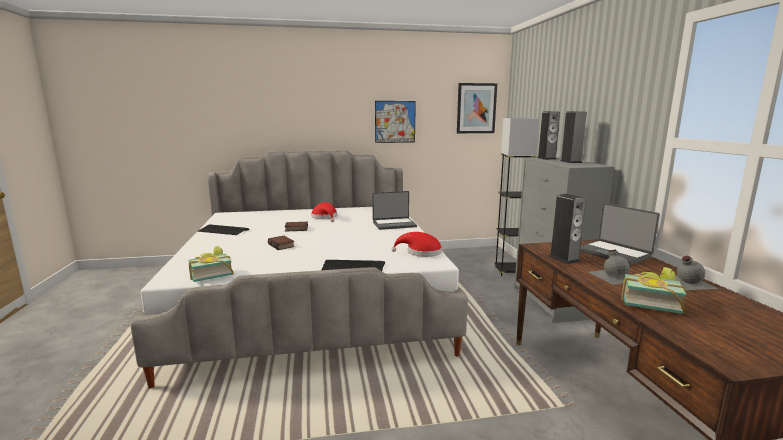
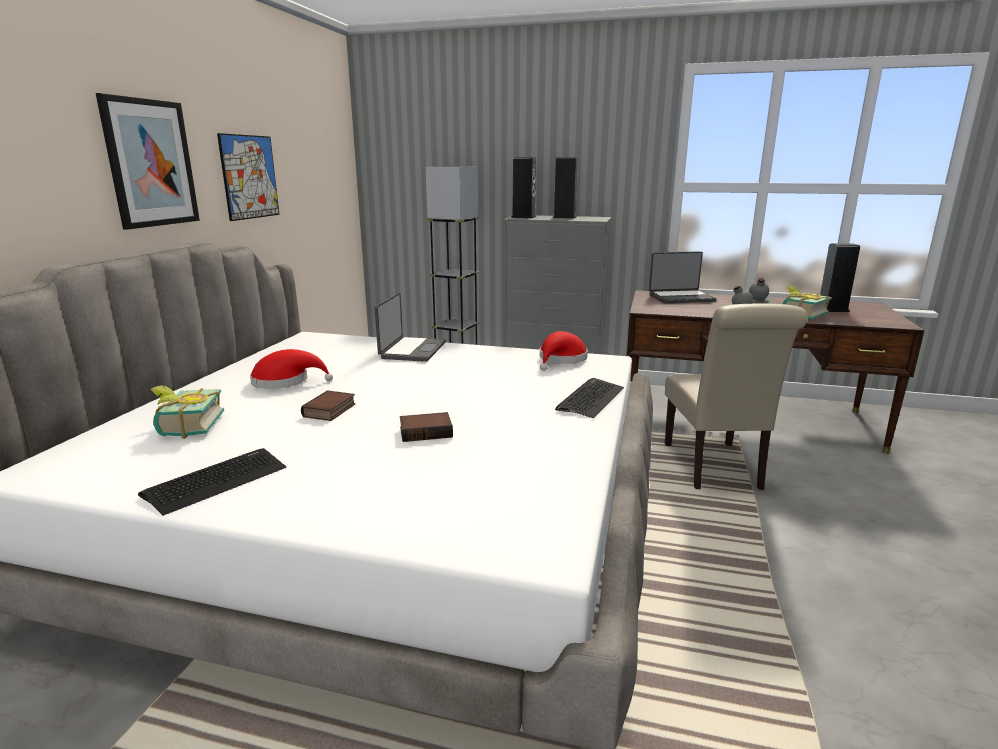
camera: 65 degrees left, 5 degrees up
book [189,246,234,282] -> book moved to [151,385,224,439]
picture [457,83,497,133] -> picture moved to [96,93,200,230]
speaker [548,194,586,264] -> speaker moved to [820,244,860,312]
none -> beige chair [665,304,808,490]

